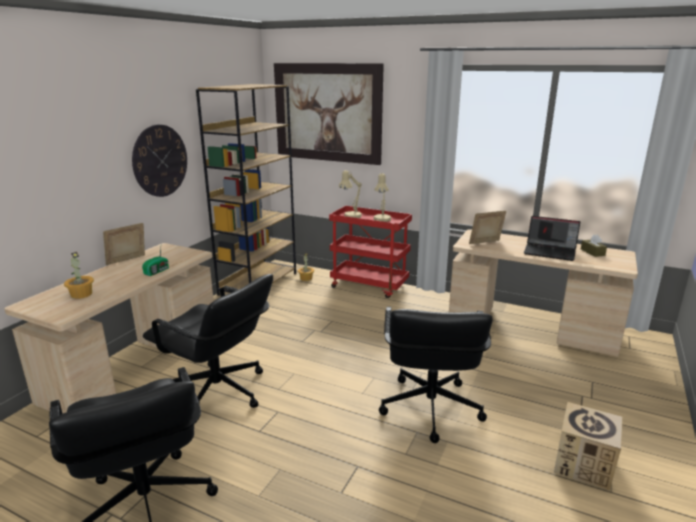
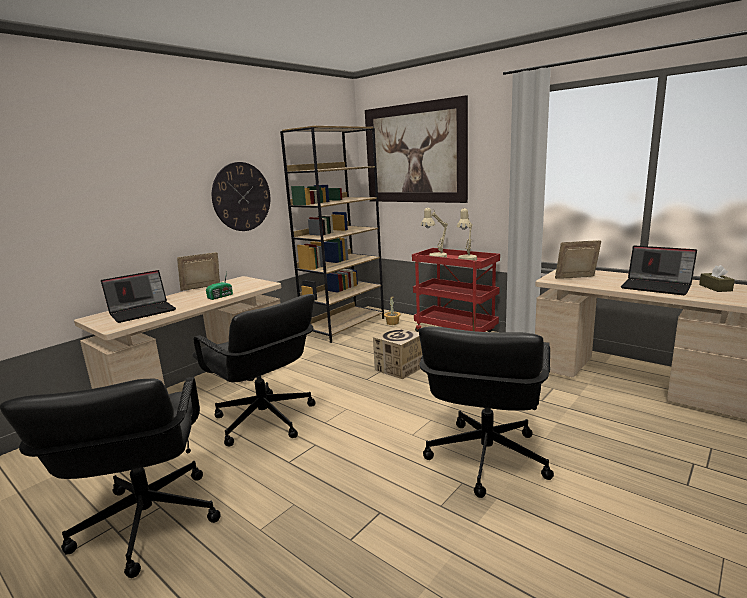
camera: 15 degrees right, 5 degrees down
potted plant [64,252,94,299] -> laptop [101,270,176,323]
cardboard box [554,402,622,491] -> cardboard box moved to [373,327,423,379]

